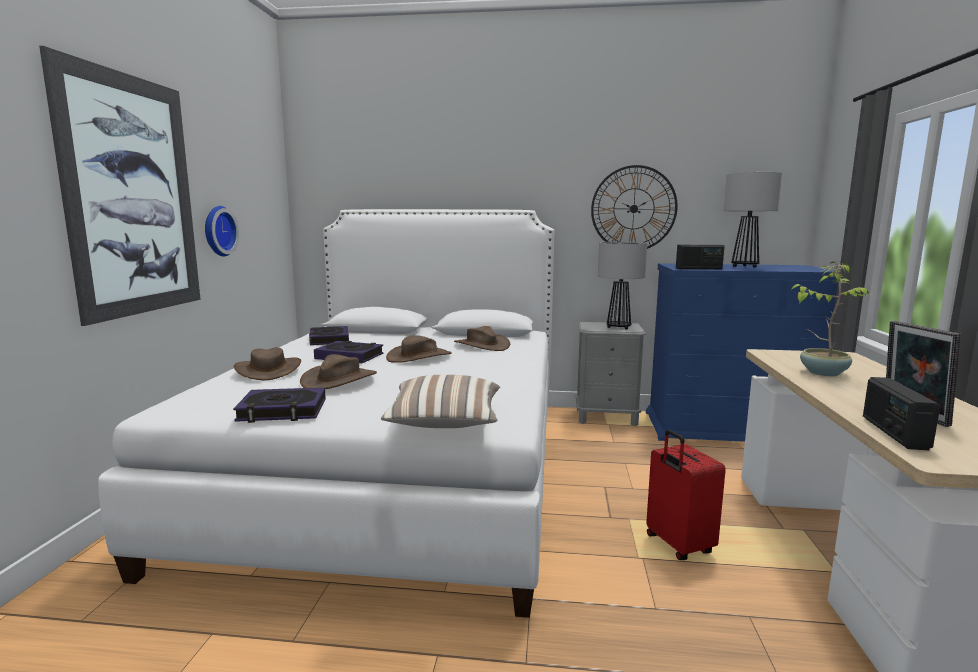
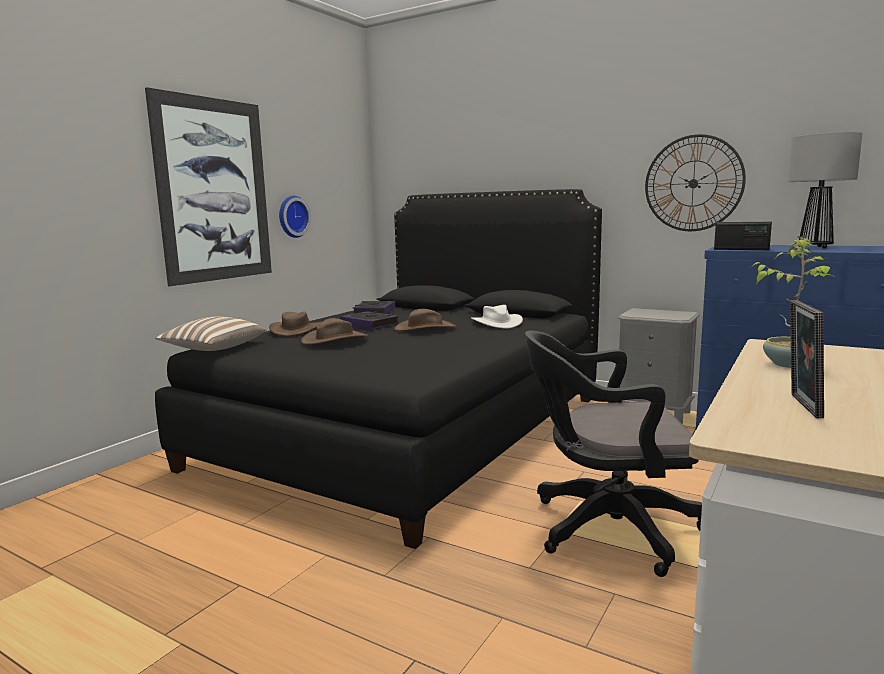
camera: 25 degrees right, 0 degrees up
white bed [98,209,554,618] -> black bed [155,189,602,549]
book [233,387,326,423] -> none
pillow [381,375,500,428] -> pillow moved to [155,317,266,351]
brown hat [454,326,510,351] -> white hat [471,305,523,329]
table lamp [598,242,647,329] -> none
red suitcase [646,429,726,560] -> black office chair [525,330,702,577]
radio [863,377,941,450] -> none

